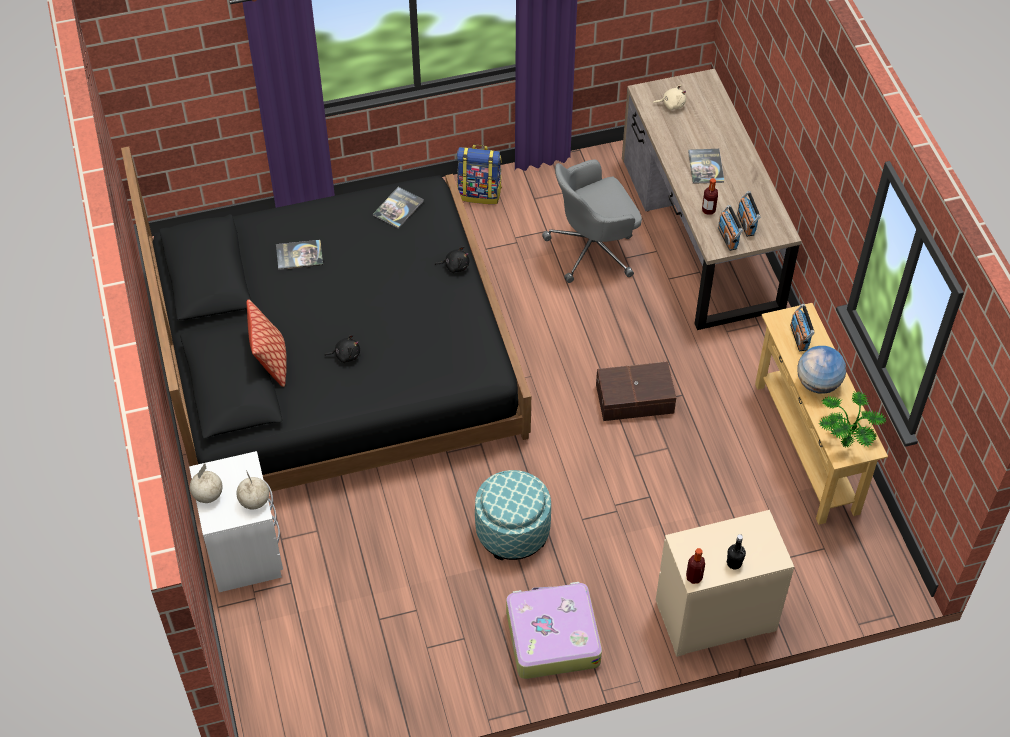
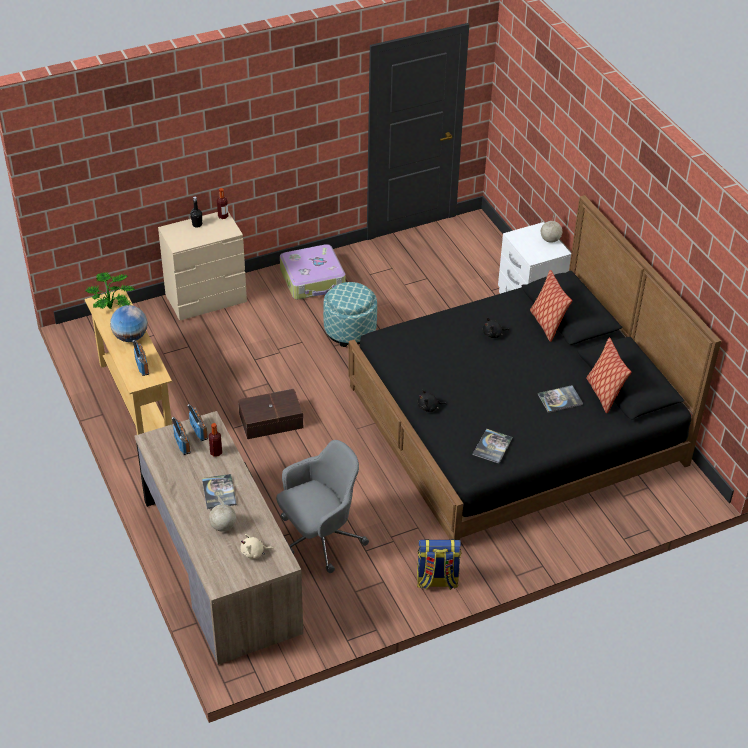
camera: 170 degrees right, 10 degrees down
globe [236,470,269,509] -> globe moved to [209,496,236,532]
none -> pillow [586,337,631,413]

